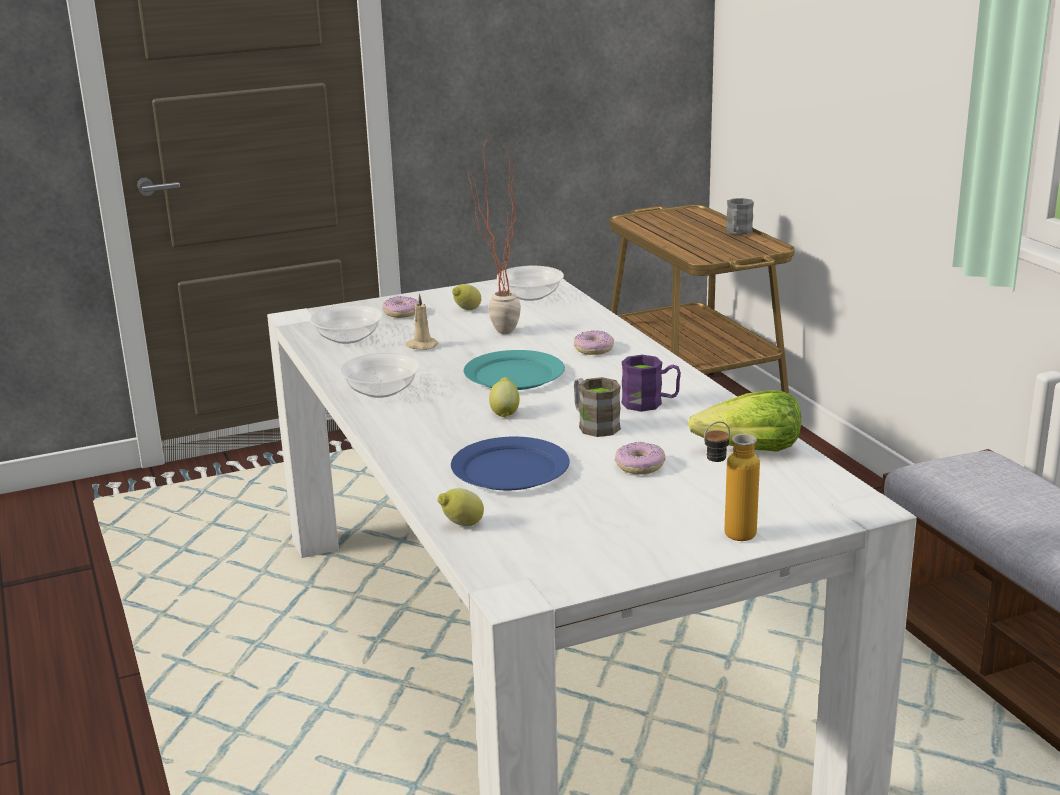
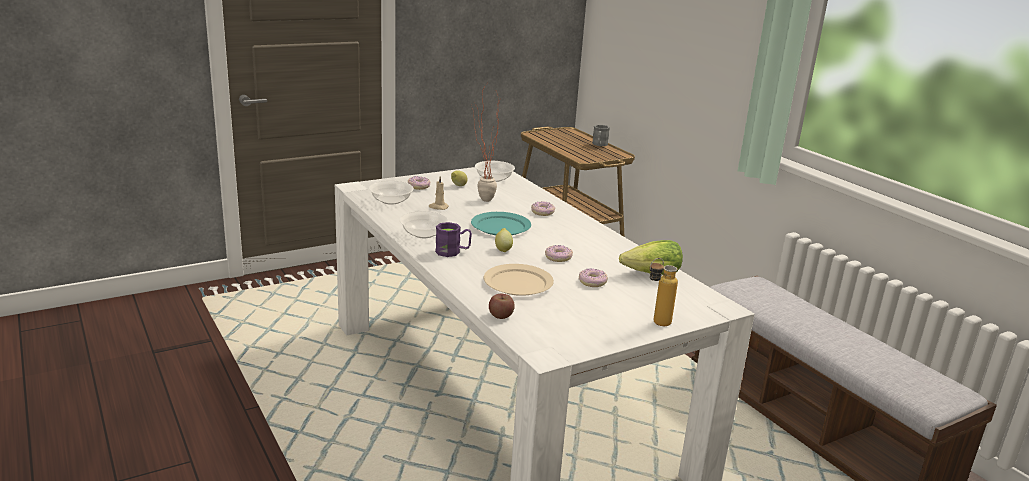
camera: 10 degrees left, 0 degrees up
lemon [438,488,484,526] -> apple [489,294,515,319]
blue plate [451,437,570,490] -> beige plate [484,264,554,296]
brown mug [574,377,621,437] -> donut [545,245,573,262]
purple mug [622,355,681,412] -> purple mug moved to [435,222,472,257]

